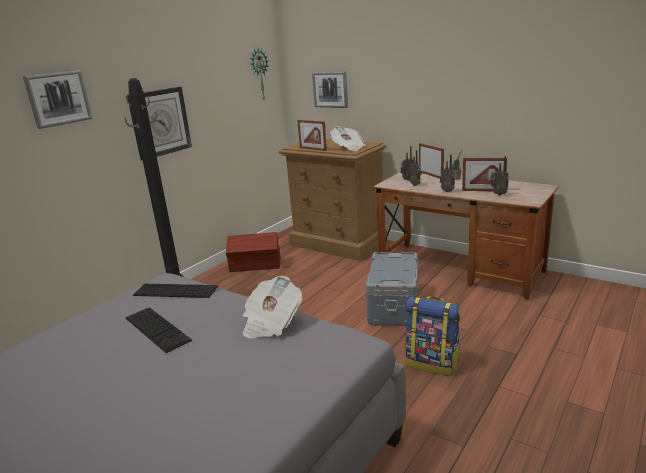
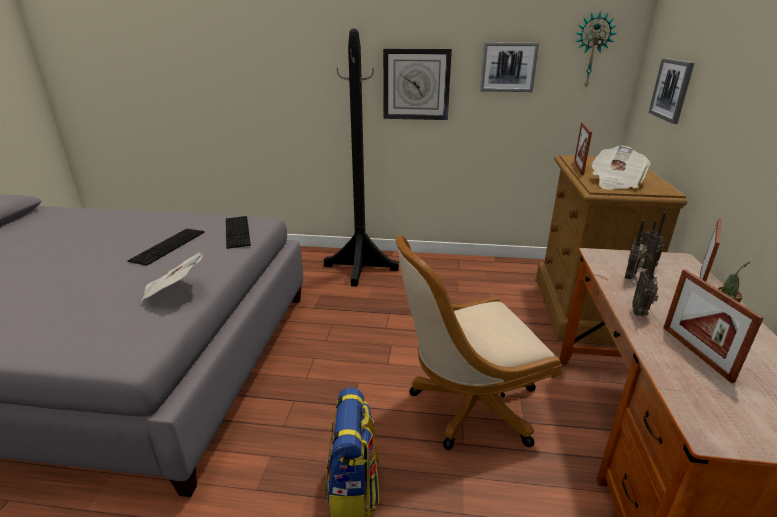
camera: 60 degrees right, 5 degrees up
picture [23,70,93,129] -> picture moved to [480,42,539,92]
brown storage box [226,232,281,272] -> none
grey storage box [366,252,418,327] -> office chair [396,235,562,450]
radio [491,156,509,196] -> none

